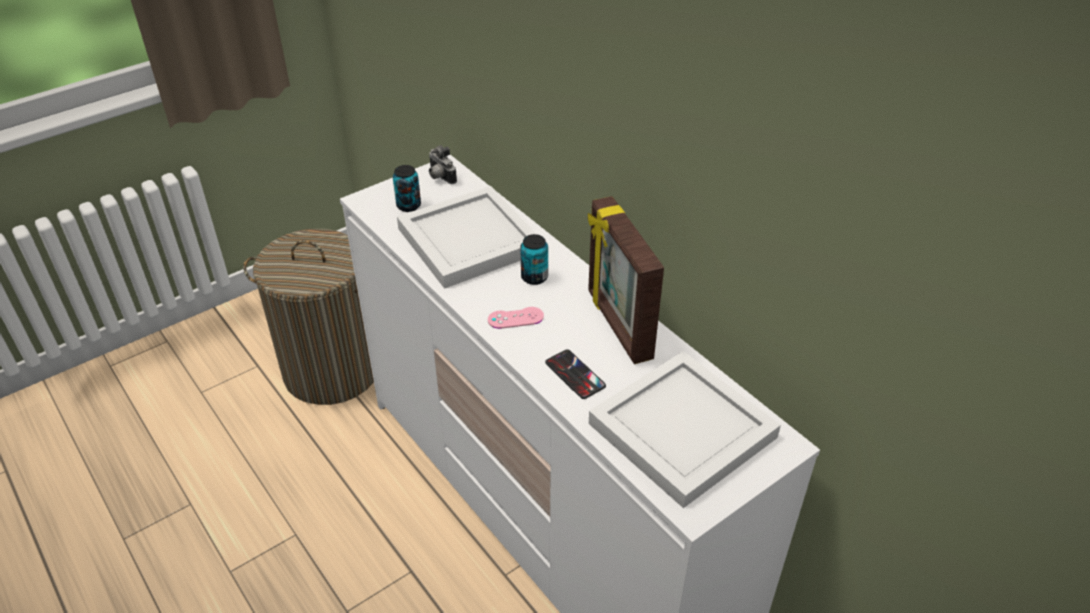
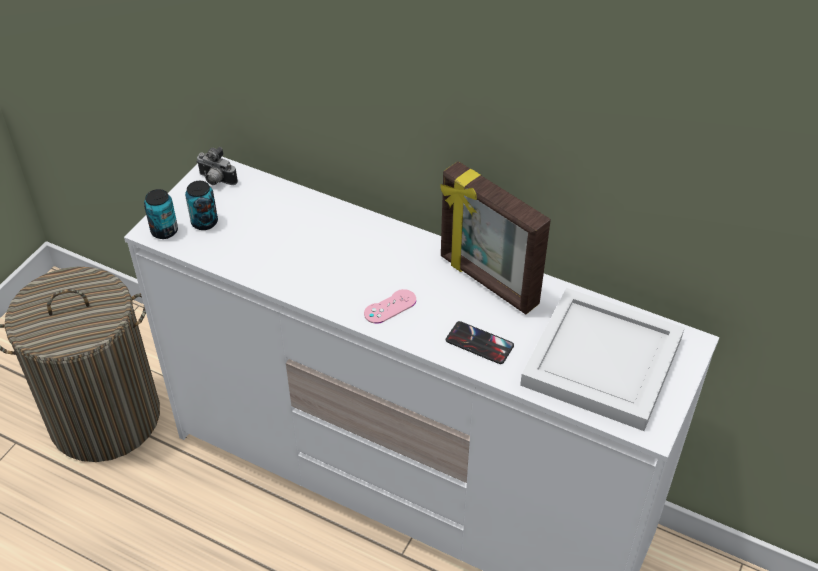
camera: 25 degrees left, 5 degrees up
white tray [397,186,536,289] -> none
can [520,234,548,285] -> can moved to [144,189,178,239]

